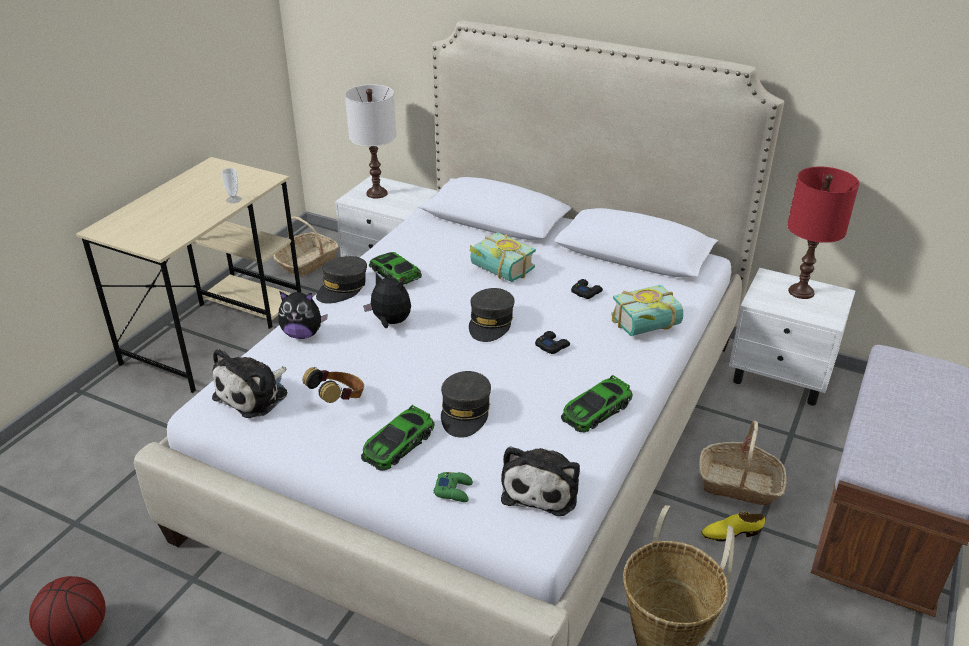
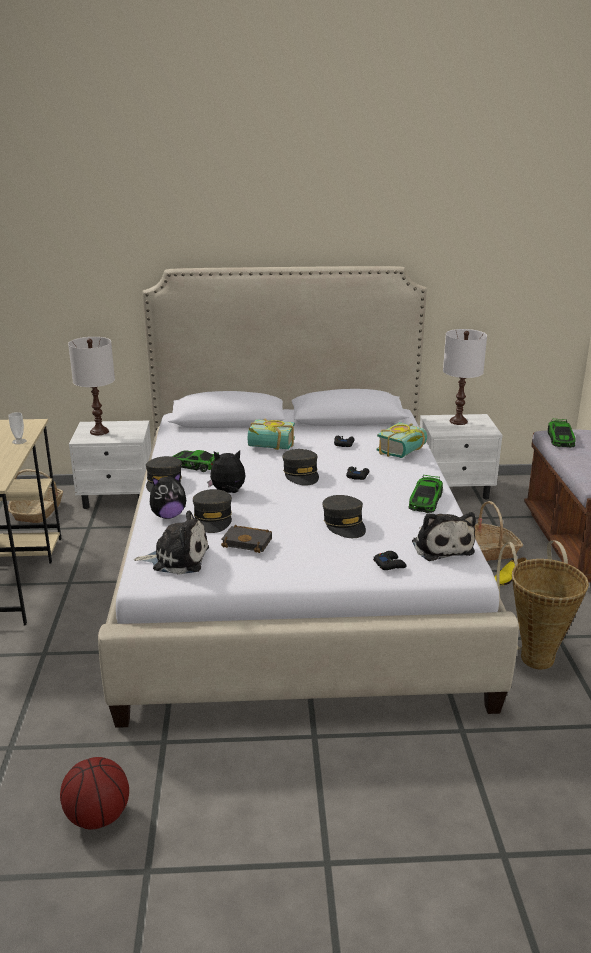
camera: 30 degrees left, 10 degrees down
plush toy [212,348,287,418] -> plush toy turned 90 degrees counterclockwise [134,511,209,575]
headphones [302,367,364,403] -> black book [221,525,272,553]
toy car [361,405,435,471] -> toy car moved to [548,418,576,448]
green game controller [434,472,473,502] -> black game controller [373,551,406,570]
red table lamp [787,167,859,299] -> white table lamp [443,329,487,425]
none -> grey cap [193,489,232,533]

